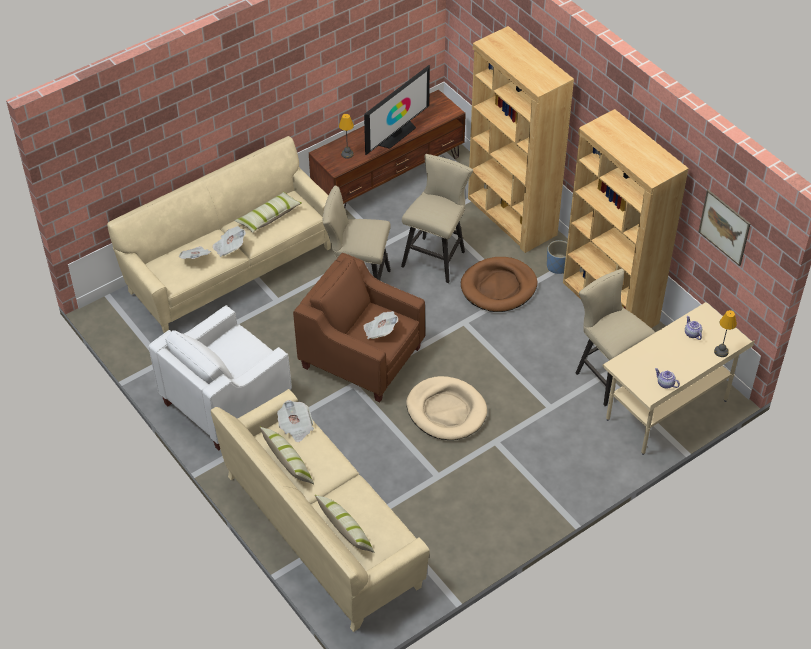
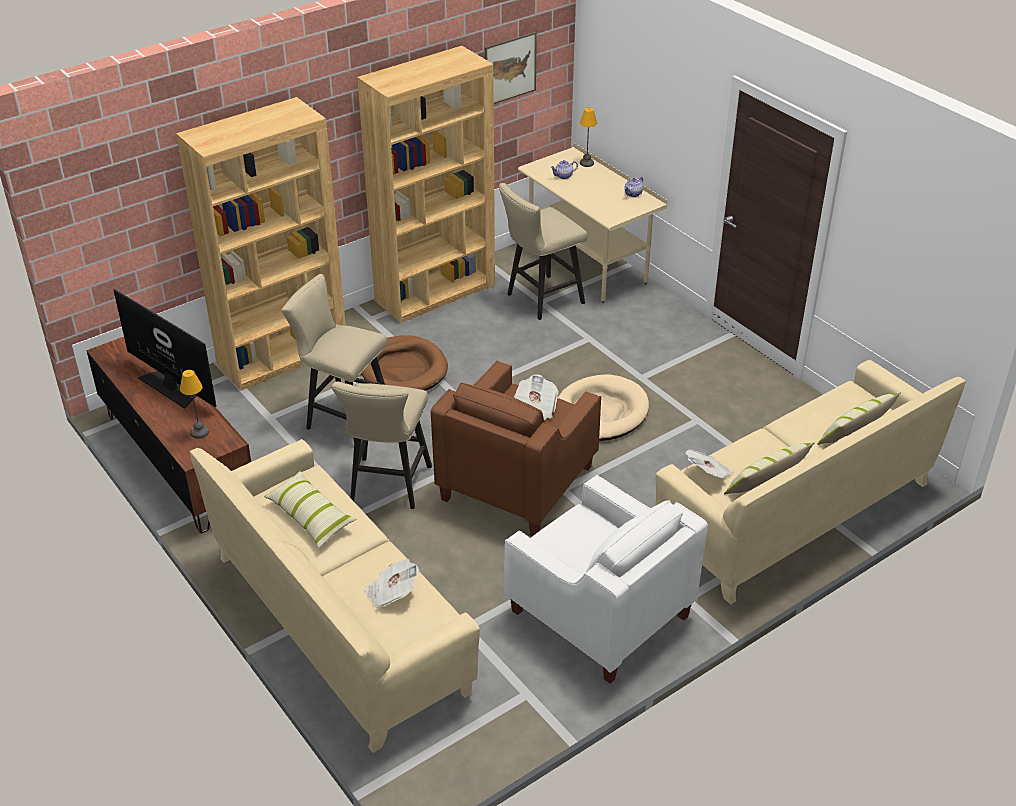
camera: 90 degrees left, 10 degrees down
newspaper [212,226,246,257] -> none
blue planter [547,240,567,274] -> none

